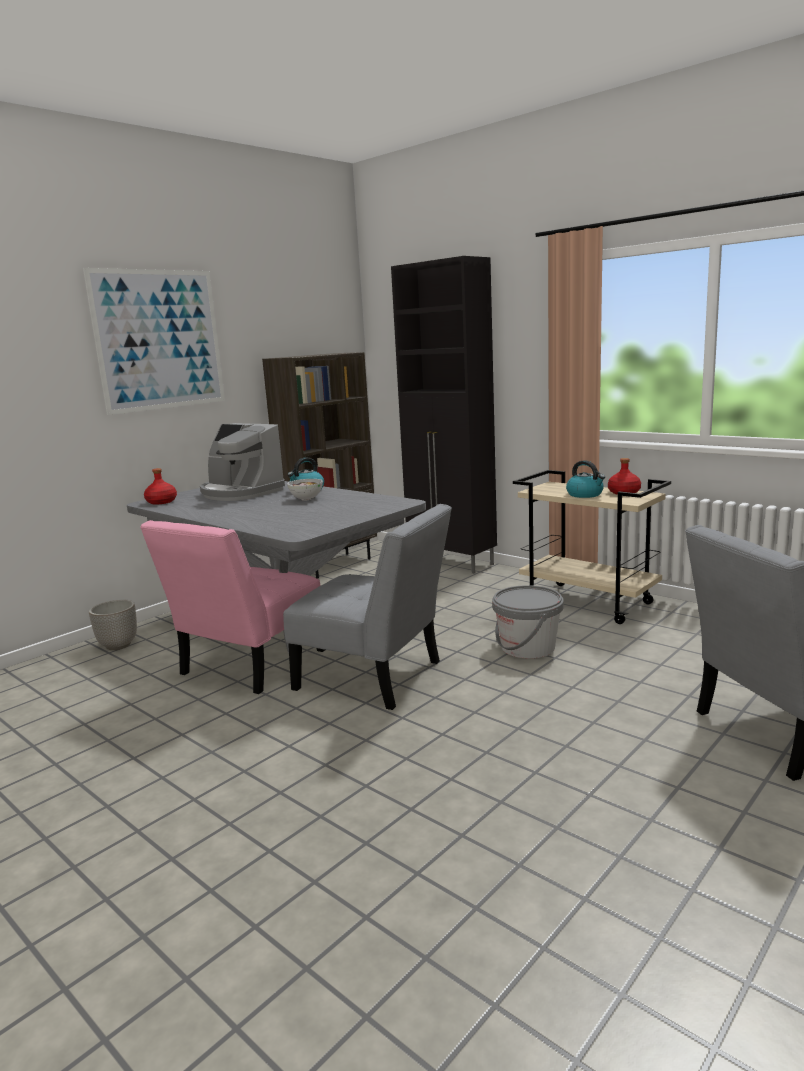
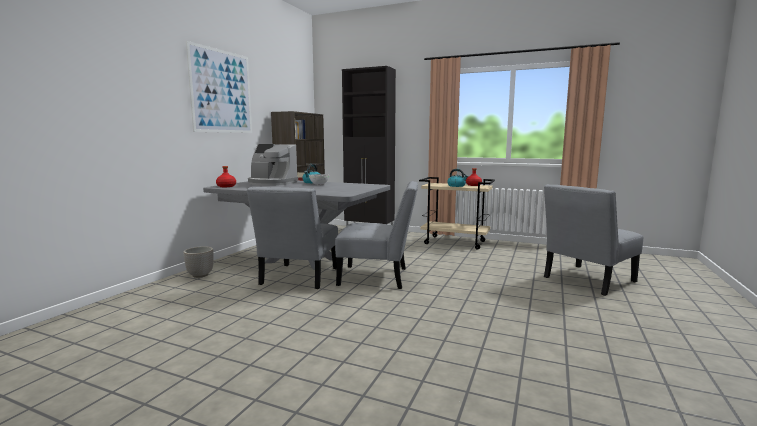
camera: 20 degrees left, 5 degrees down
pink chair [140,520,325,694] -> grey chair [247,187,338,289]
grey bucket [492,585,564,659] -> none

